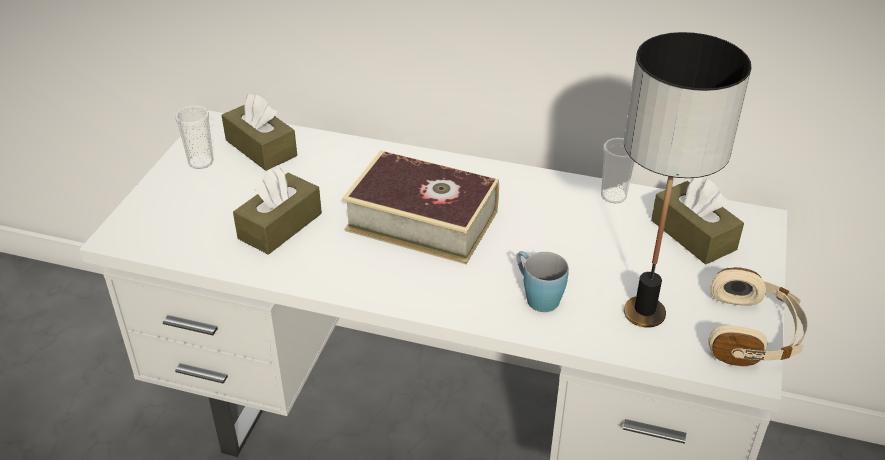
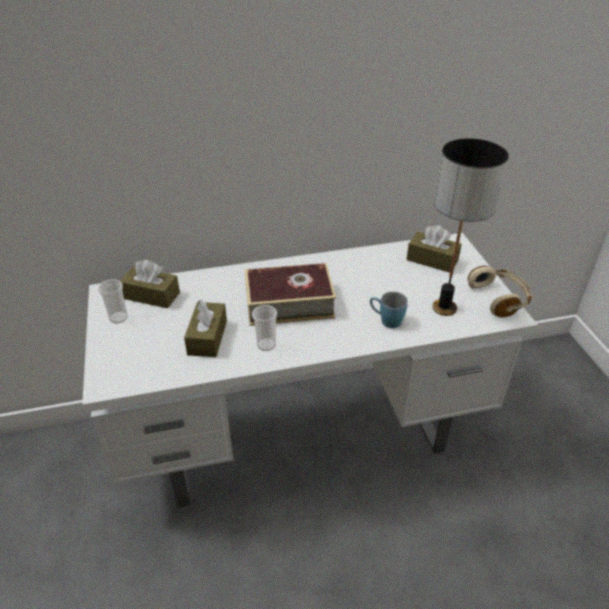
camera: 30 degrees left, 0 degrees up
cup [601,138,634,203] -> cup moved to [252,305,277,351]

